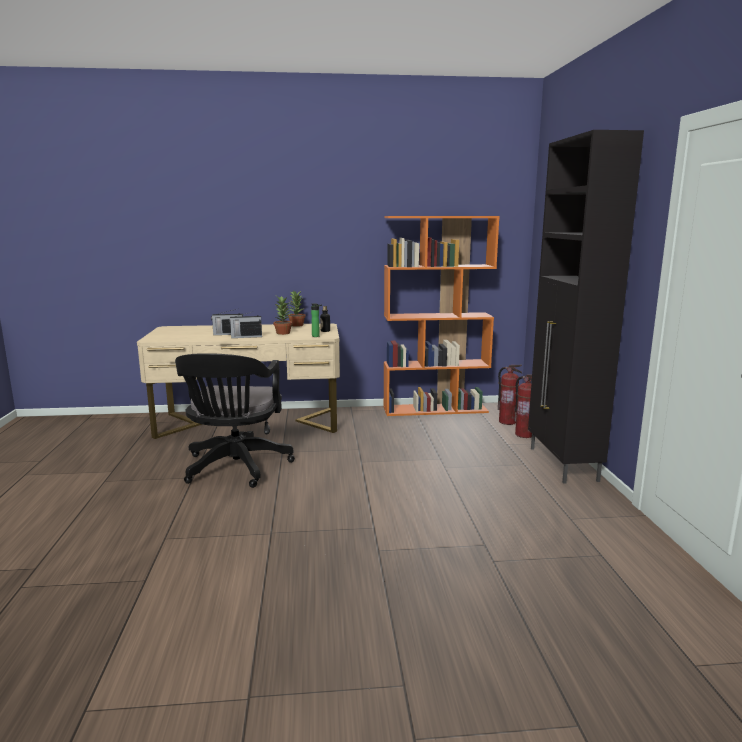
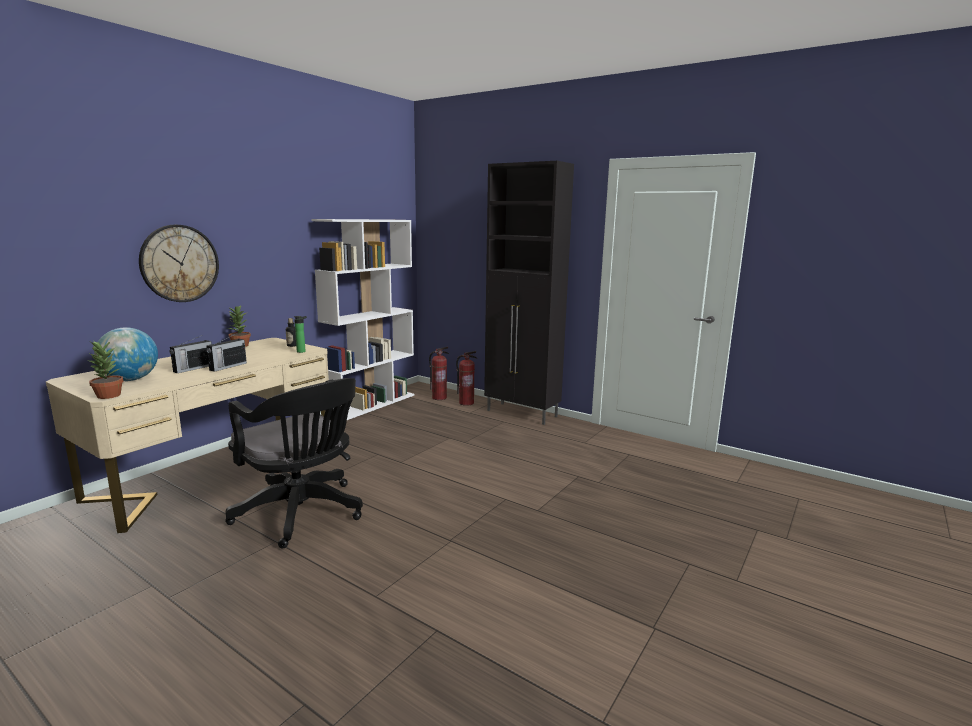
camera: 50 degrees left, 0 degrees up
potted plant [274,296,292,335] -> potted plant moved to [89,341,123,399]
orange bookcase [383,216,500,416] -> white bookcase [311,219,414,420]
none -> globe [94,328,158,381]
none -> wall clock [139,225,219,302]

